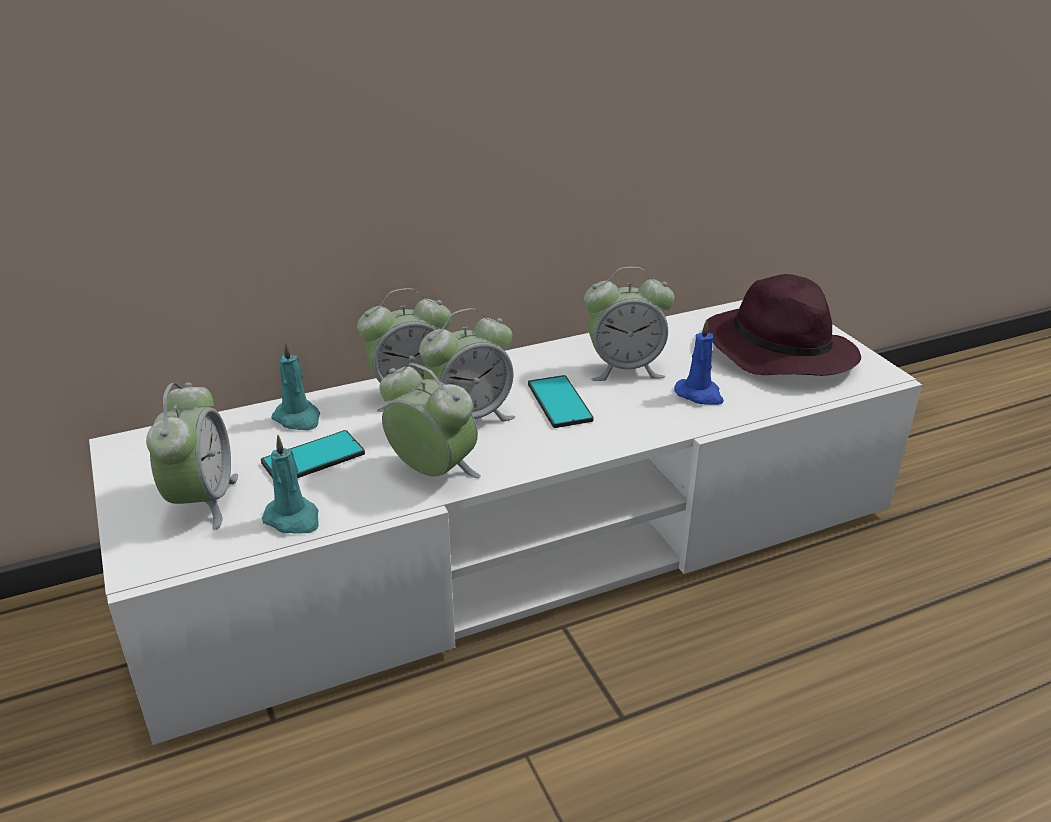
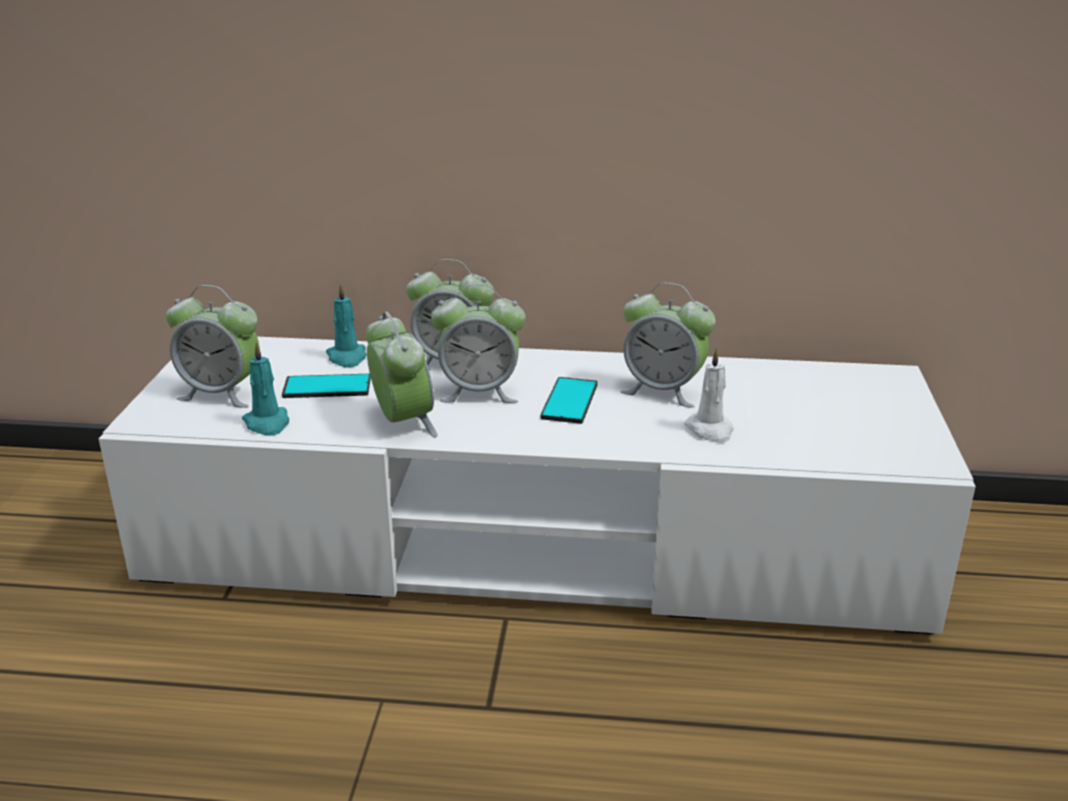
camera: 30 degrees right, 5 degrees down
alarm clock [146,382,238,530] -> alarm clock turned 75 degrees clockwise [166,285,260,408]
blue candle [674,320,724,405] -> white candle [684,348,734,443]
purple hat [707,274,861,376] -> none

